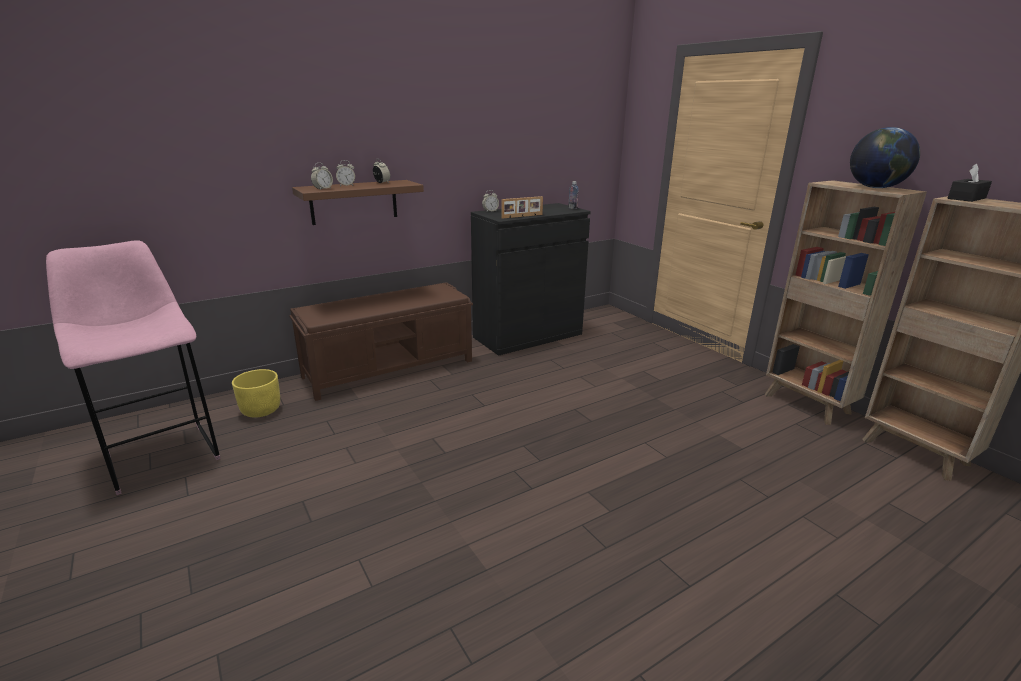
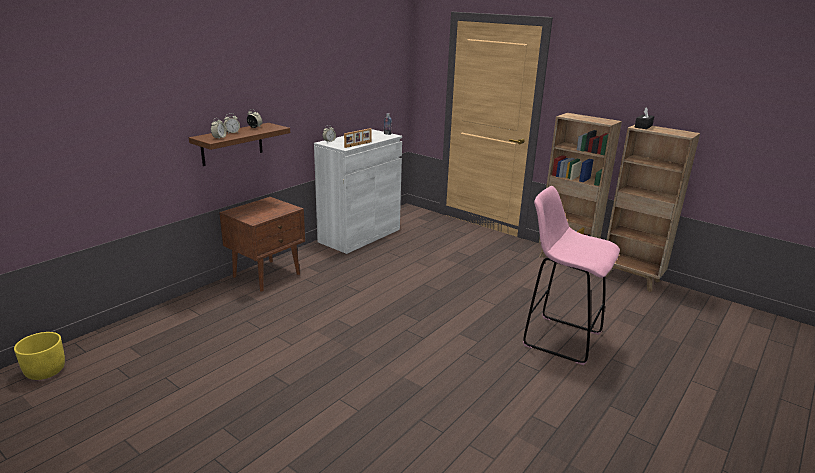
camera: 20 degrees left, 0 degrees up
pink stool [46,240,221,495] -> pink stool moved to [523,186,620,365]
yellow planter [232,369,280,418] -> yellow planter moved to [14,332,65,380]
brown bench [289,282,473,401] -> brown nightstand [219,197,305,292]
black cabinet [471,203,591,356] -> white cabinet [314,129,402,254]
globe [850,127,920,188] -> none

